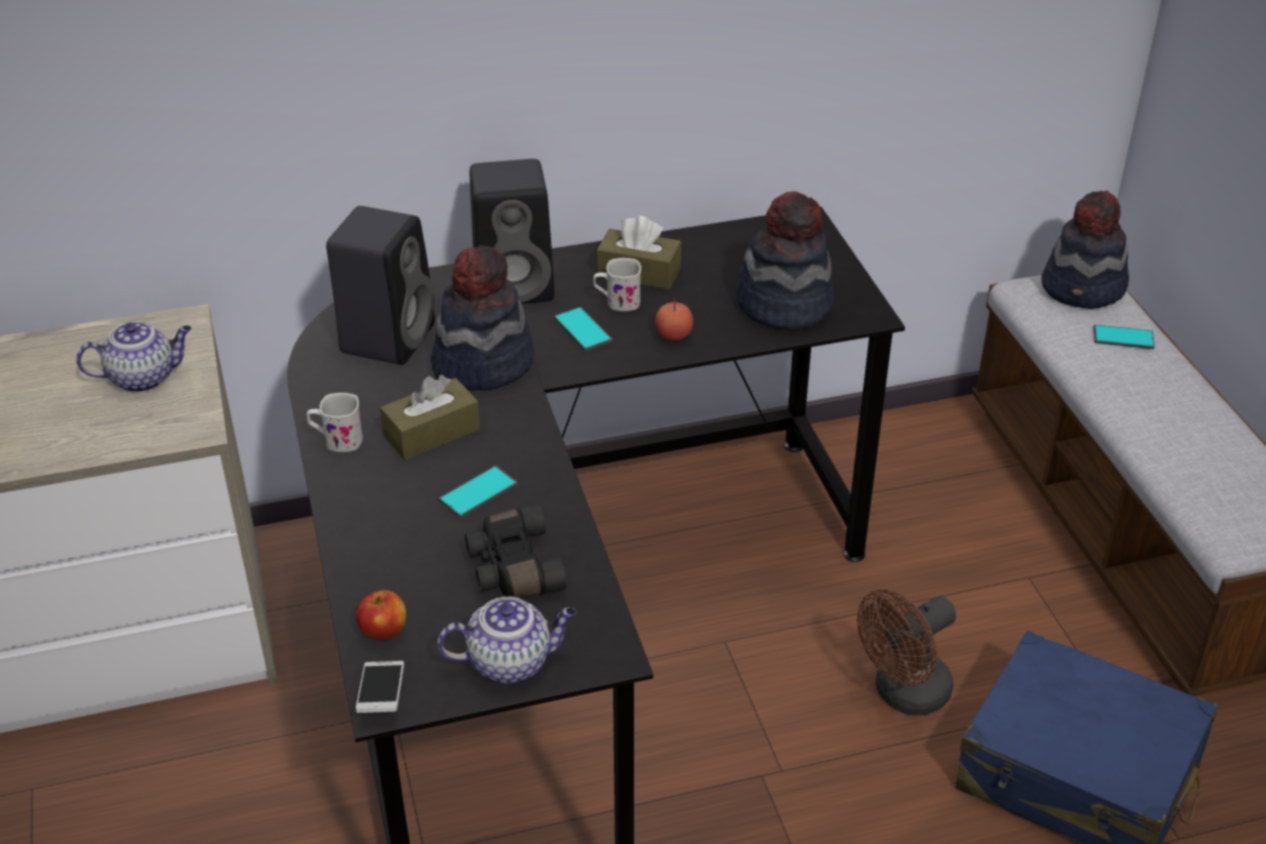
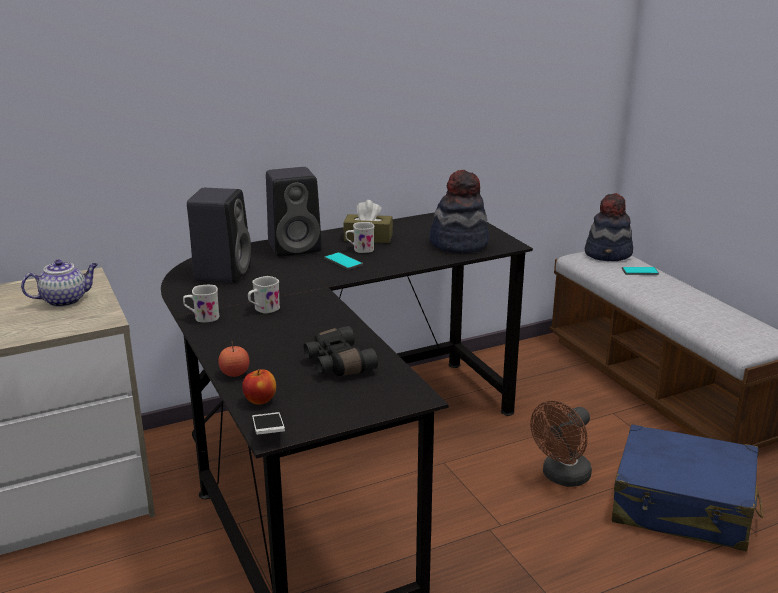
camera: 10 degrees left, 15 degrees down
brown tissue box [380,375,480,460] -> white mug [248,276,280,314]
hat [431,245,534,391] -> none
teapot [437,597,576,684] -> none
phone [439,465,518,518] -> none
apple [655,298,693,341] -> apple moved to [219,342,249,377]

